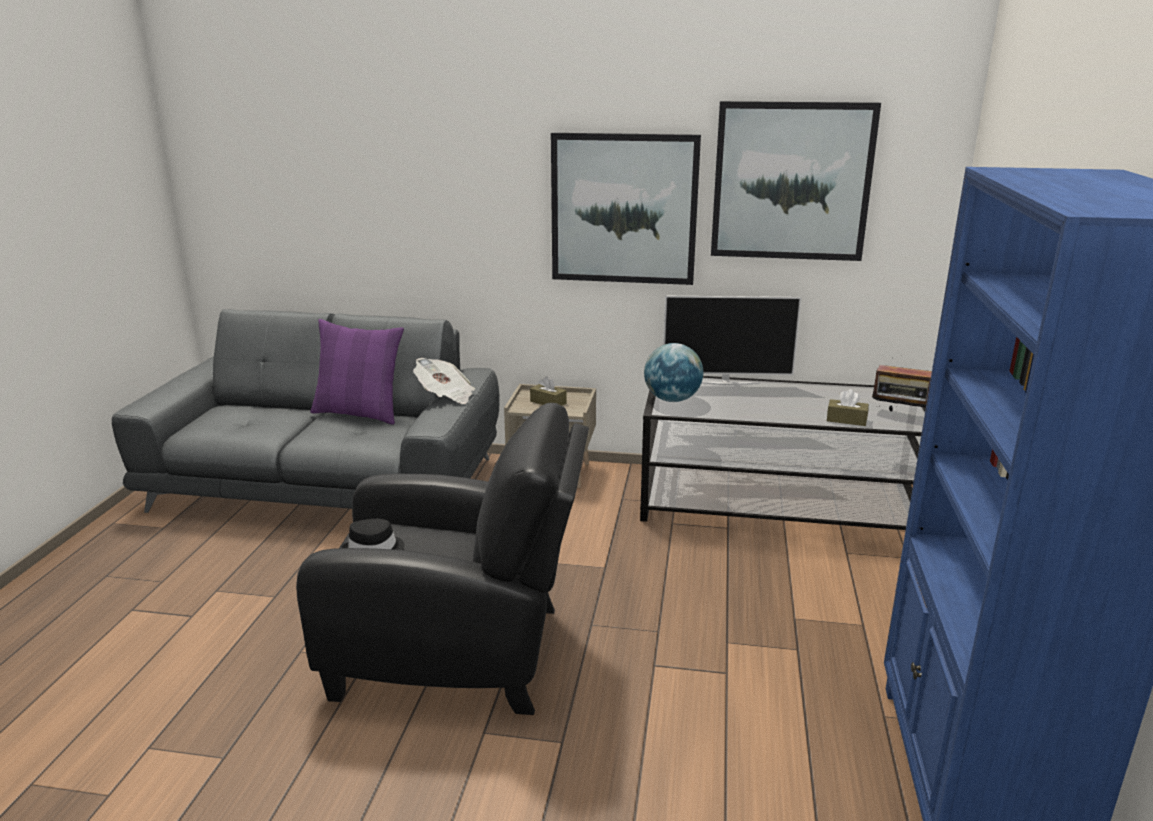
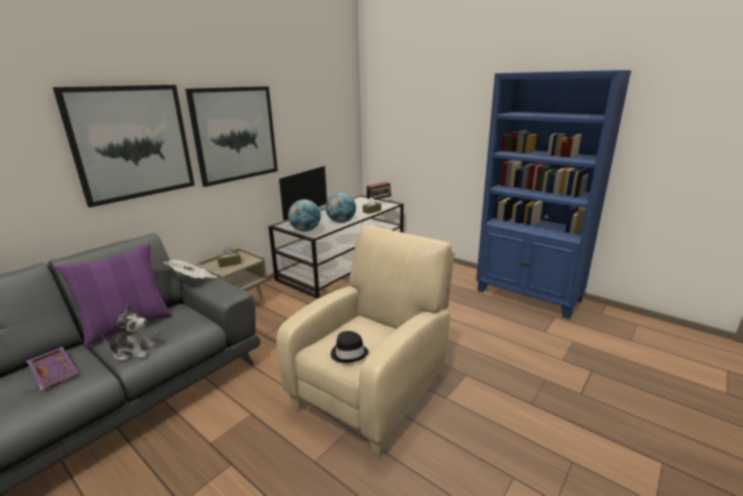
camera: 60 degrees left, 0 degrees up
black armchair [296,403,589,715] -> beige armchair [276,226,455,457]
picture [711,101,881,261] -> picture moved to [53,85,195,208]
none -> purple tray [27,347,79,390]
none -> plush toy [102,306,156,361]
none -> globe [326,193,356,223]

